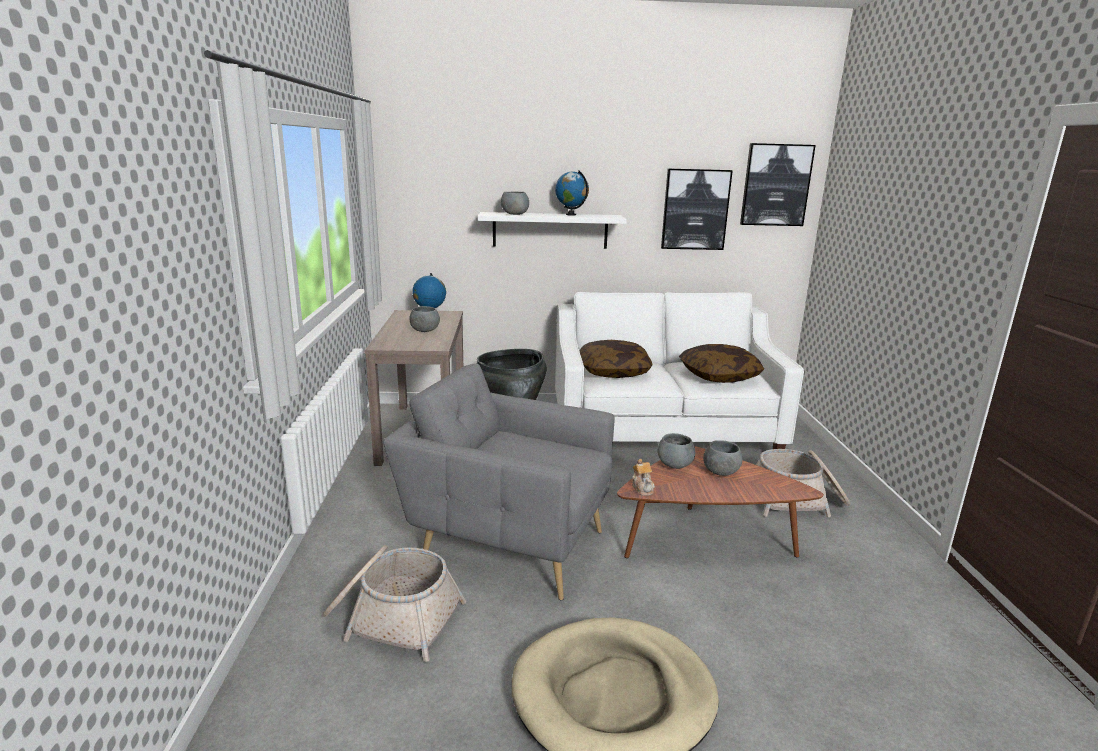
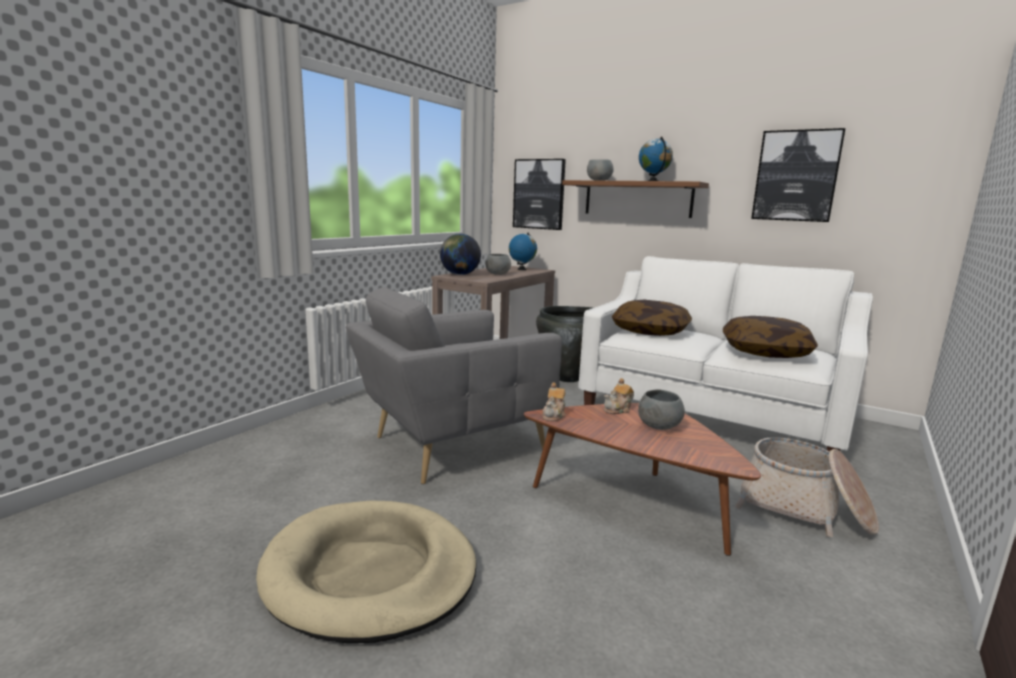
camera: 35 degrees right, 5 degrees down
basket [322,545,466,662] -> none
grey armchair [383,364,615,600] -> grey armchair turned 90 degrees counterclockwise [346,287,562,484]
white shelf [478,212,627,249] -> brown shelf [562,180,709,218]
grey bowl [657,433,695,469] -> teapot [604,378,634,414]
picture [740,143,816,226] -> picture moved to [513,159,566,230]
none -> globe [440,234,481,275]

